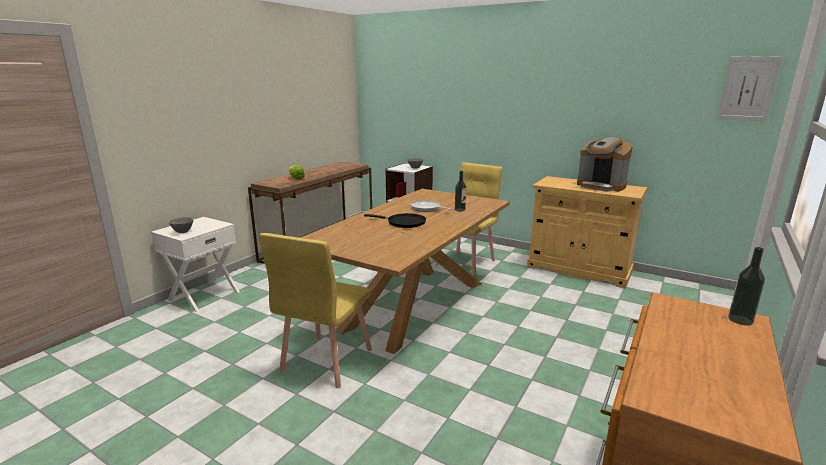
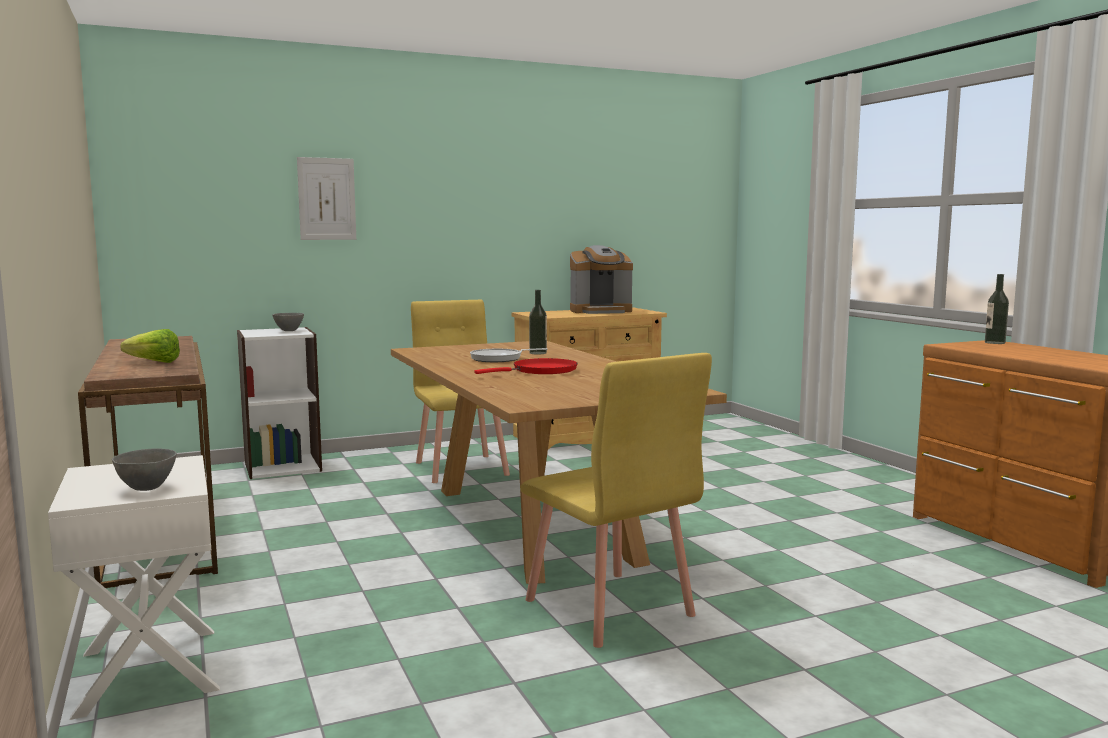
camera: 55 degrees left, 10 degrees down
black frying pan [364,213,426,228] -> red frying pan [474,358,578,374]
picture [717,56,782,121] -> picture moved to [297,157,356,240]

